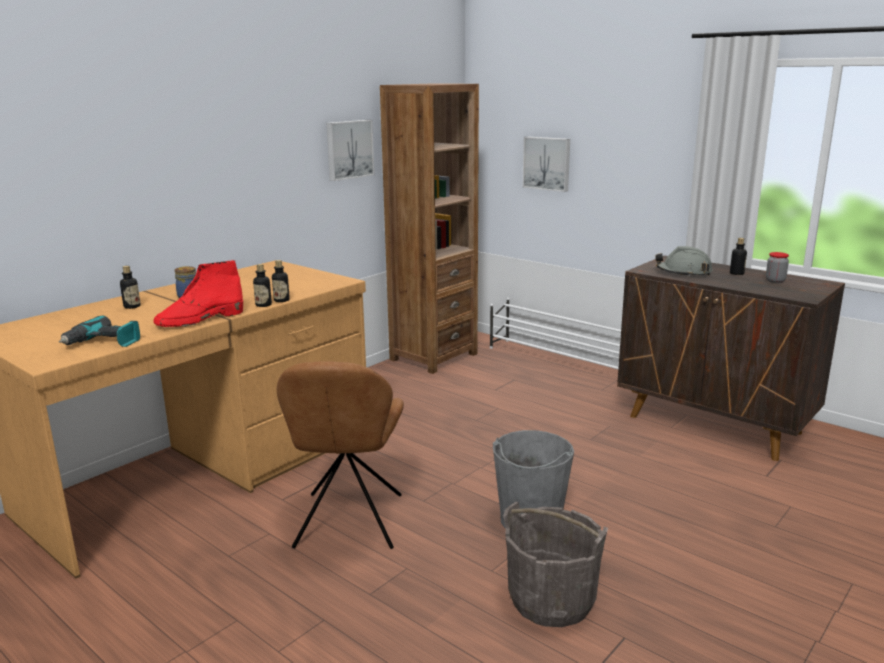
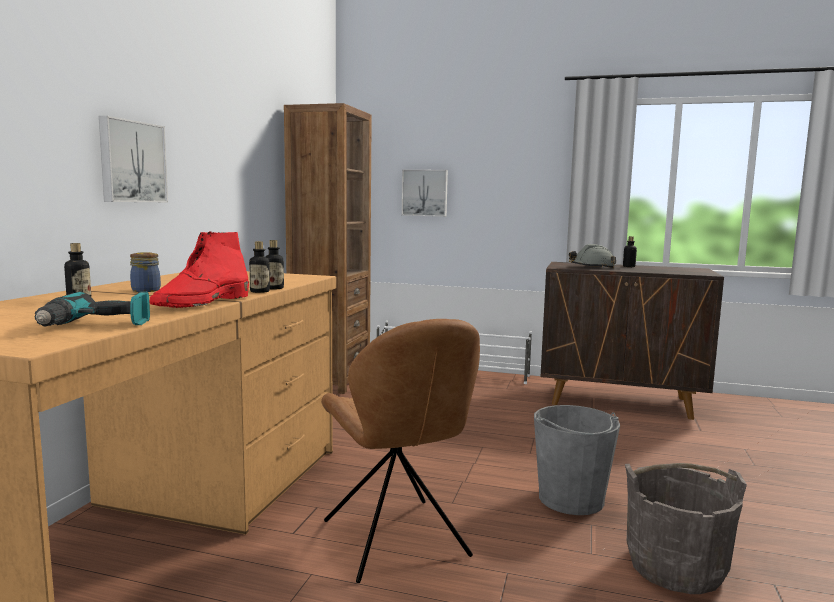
camera: 25 degrees left, 10 degrees down
picture [326,120,375,181] -> picture moved to [99,116,168,202]
jar [766,252,789,283] -> none

